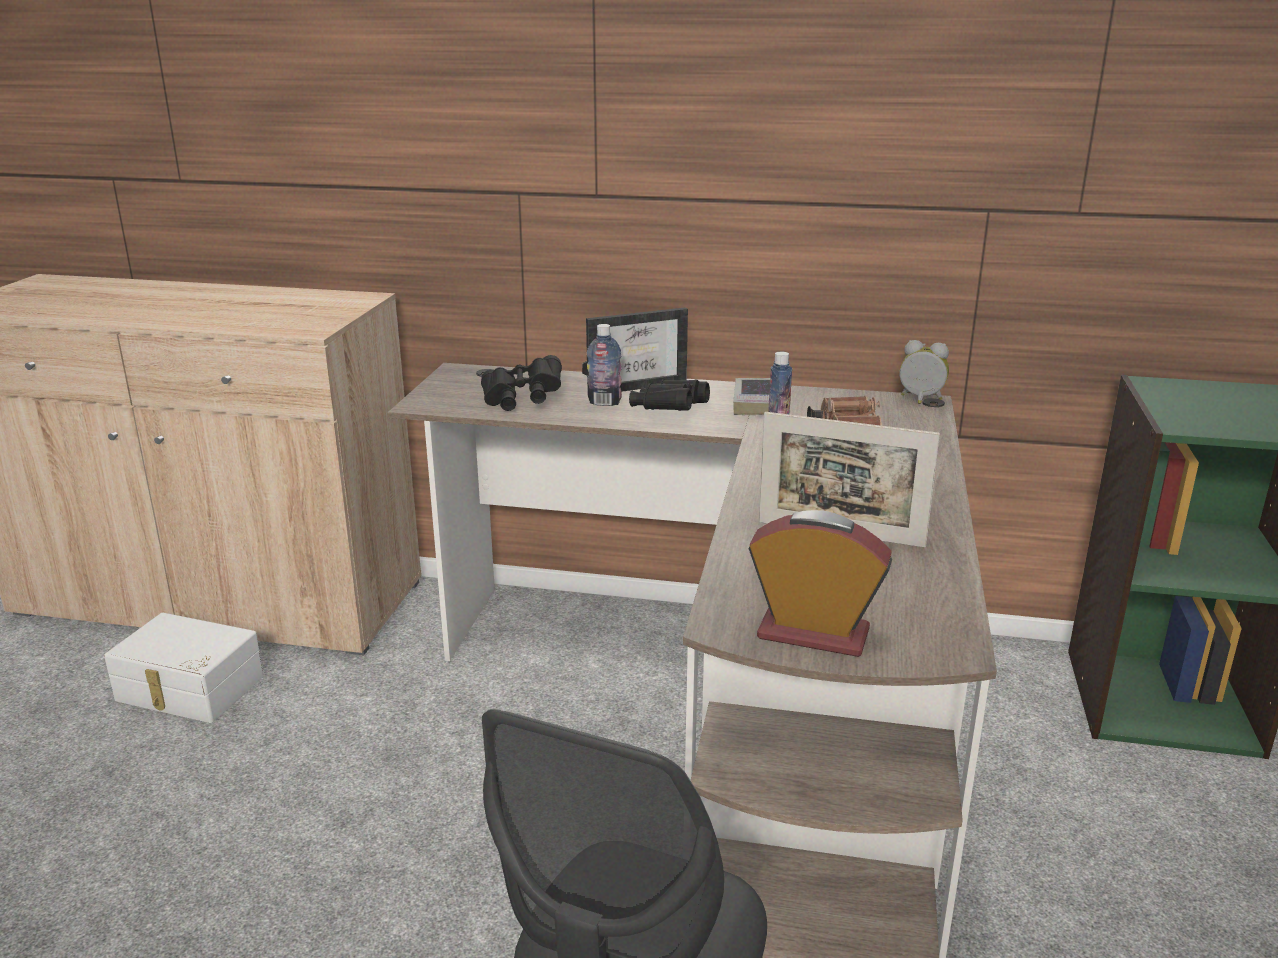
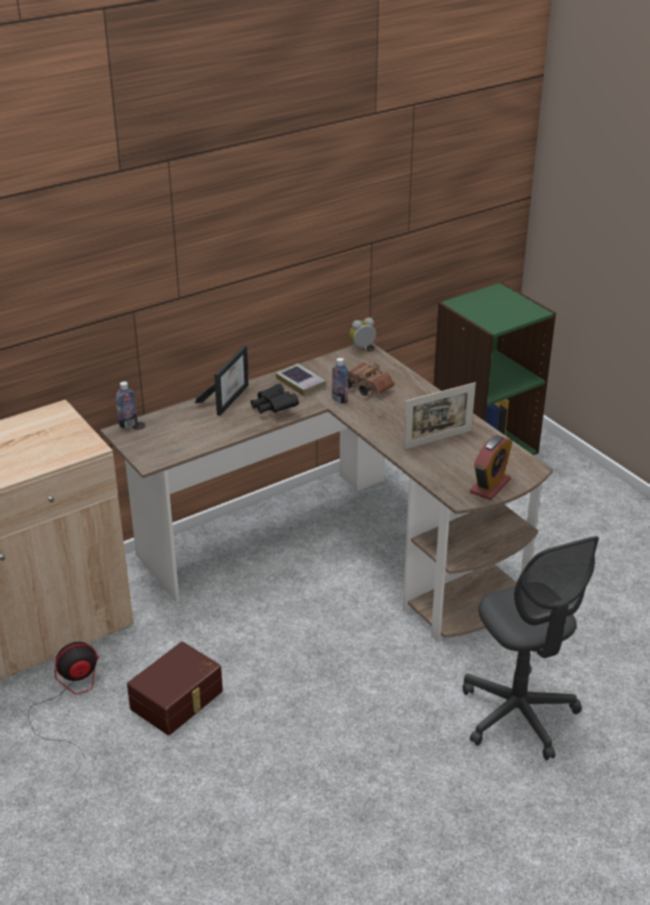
camera: 45 degrees left, 10 degrees up
white storage box [104,613,264,723] -> fan [27,642,98,758]
black binoculars [481,355,562,411] -> none
bottle [587,324,622,406] -> bottle moved to [116,381,137,428]
alarm clock [748,510,892,657] -> alarm clock turned 150 degrees clockwise [470,435,513,500]
none -> brown storage box [127,642,223,735]

